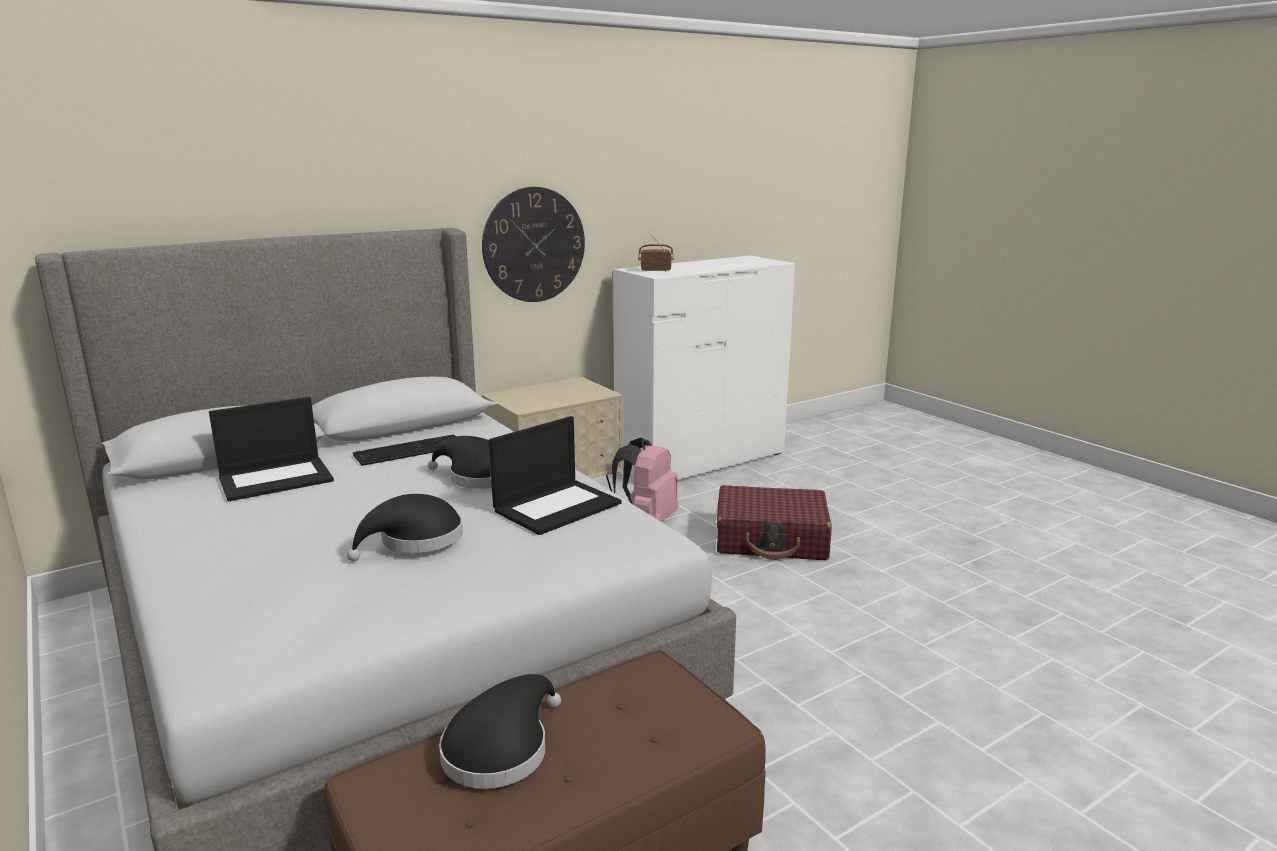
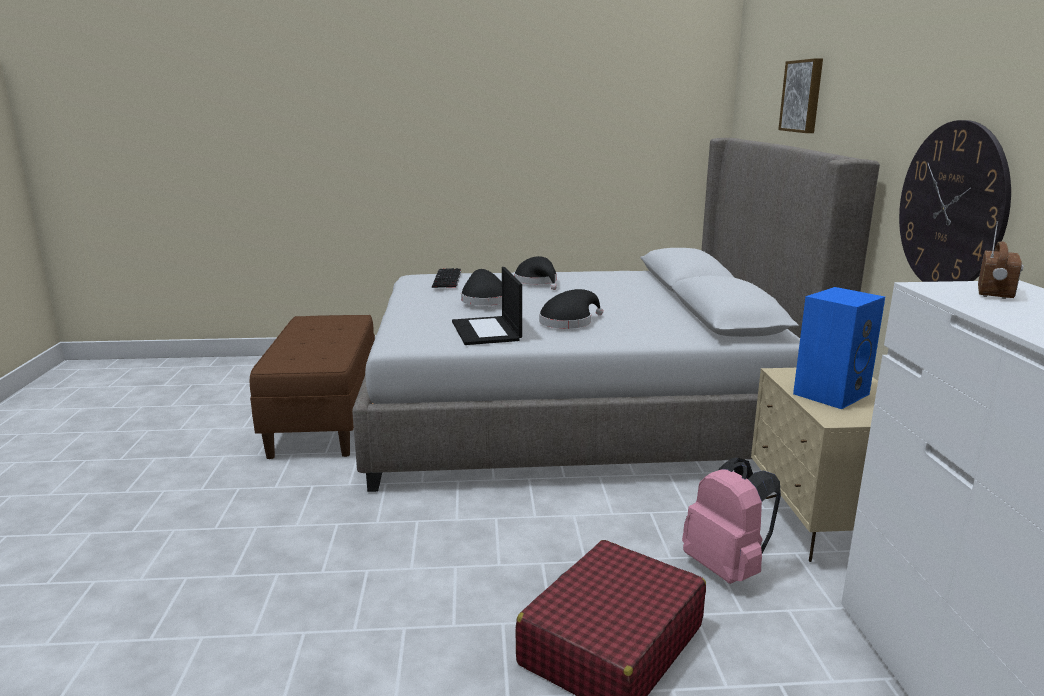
camera: 120 degrees right, 0 degrees up
laptop [209,397,334,501] -> none
keyboard [353,434,455,466] -> keyboard moved to [432,268,461,288]
black hat [439,674,561,789] -> black hat moved to [514,256,557,290]
none -> picture [778,58,823,133]
none -> blue speaker [793,287,885,409]

